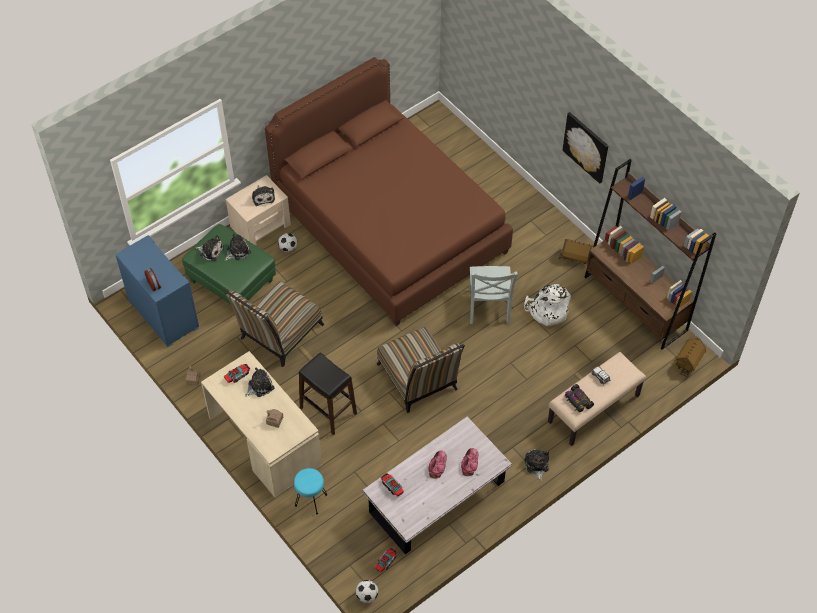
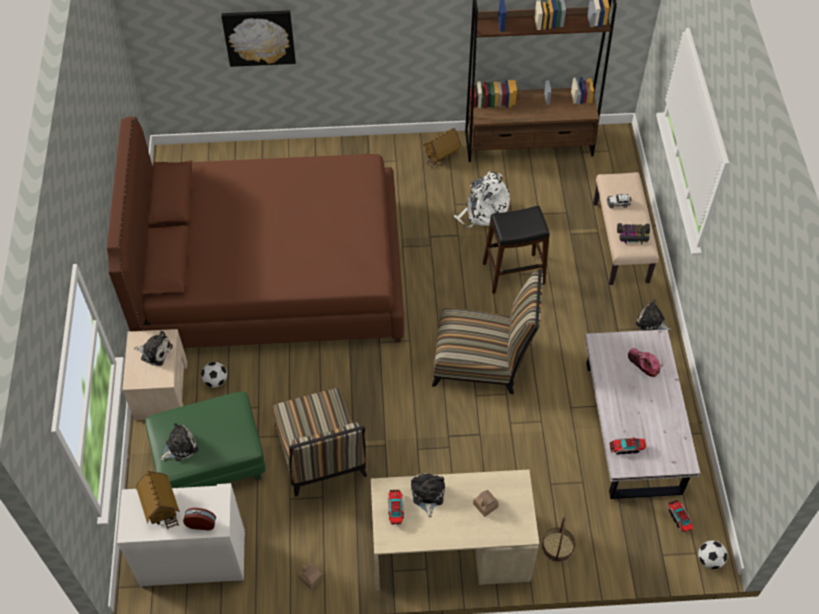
camera: 55 degrees left, 0 degrees up
blue dresser [115,235,199,347] -> white dresser [117,483,245,587]
plush toy [225,233,251,261] -> none
turquoise stool [294,468,327,515] -> basket [542,516,575,562]
black stool [299,352,357,435] -> black stool moved to [483,206,550,294]
cap [428,451,447,478] -> none
grey chair [469,266,518,324] -> none
picture [562,112,609,184] -> picture moved to [221,10,296,67]
toy house [674,338,706,378] -> toy house moved to [136,471,180,529]

